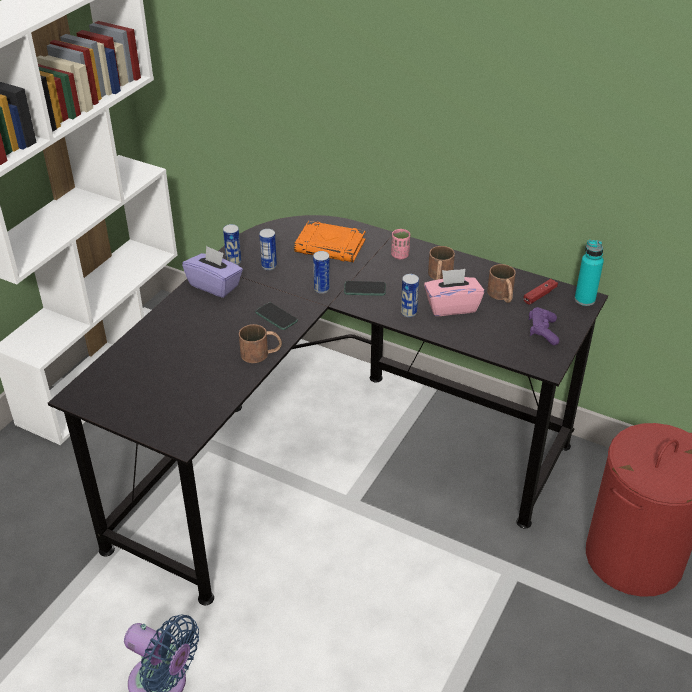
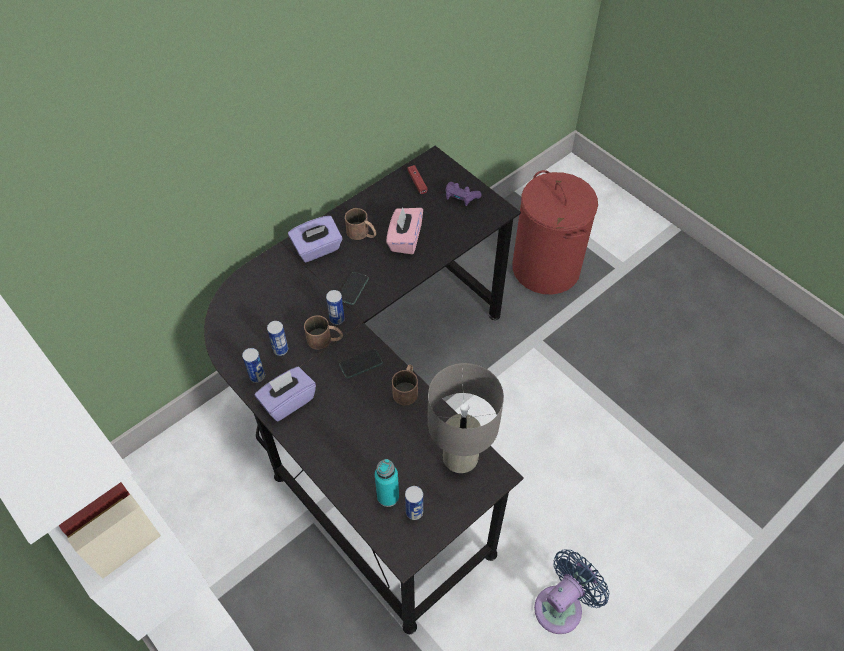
camera: 70 degrees left, 15 degrees up
orange book [294,221,366,262] -> none
pink cup [391,229,410,259] -> purple tissue box [288,216,343,262]
can [401,274,419,317] -> can moved to [405,486,423,520]
brown mug [487,264,516,303] -> brown mug moved to [304,315,343,350]
turquoise bottle [575,240,604,306] -> turquoise bottle moved to [375,459,399,507]
none -> grey table lamp [428,363,504,475]

